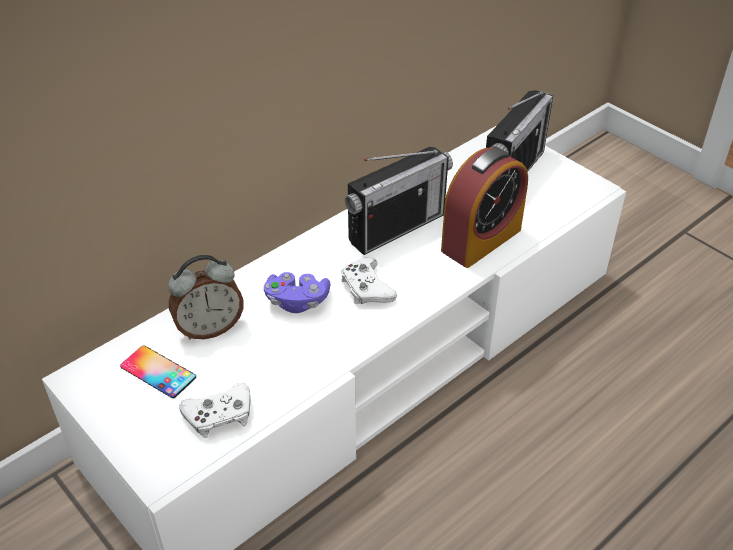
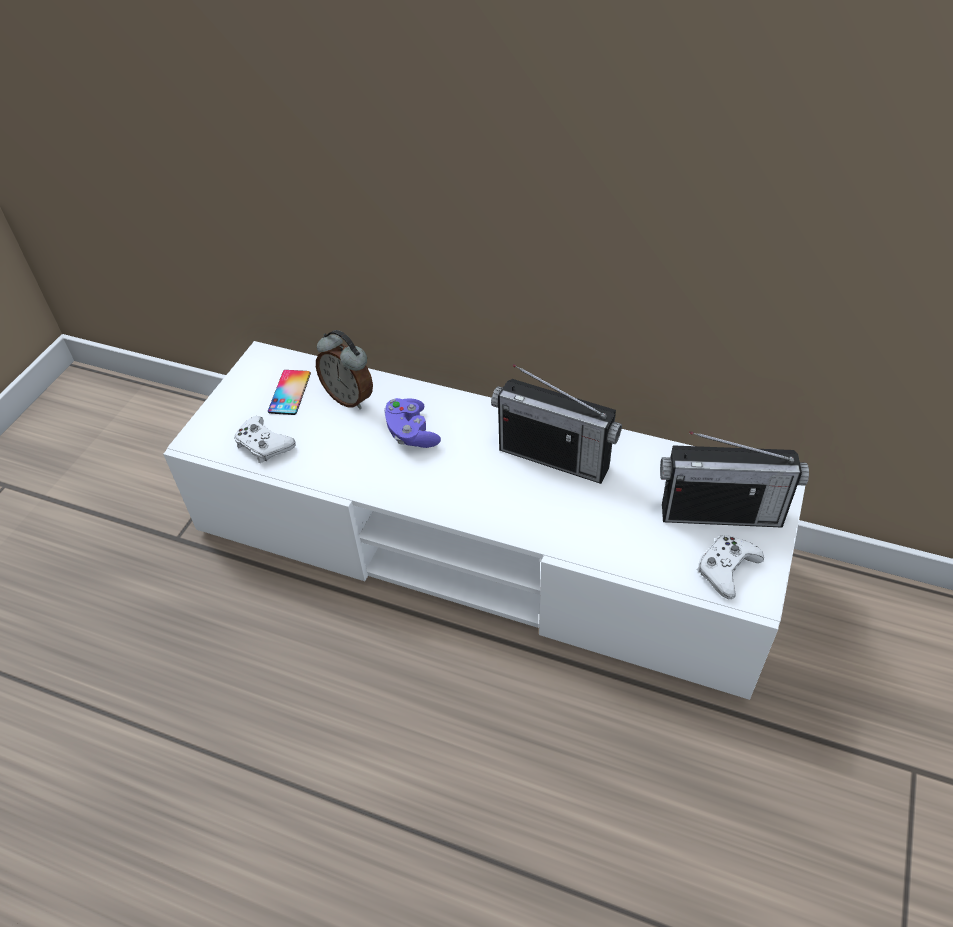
camera: 65 degrees right, 5 degrees up
white game controller [341,257,397,304] -> white game controller moved to [697,535,764,599]
alarm clock [441,147,528,268] -> none

